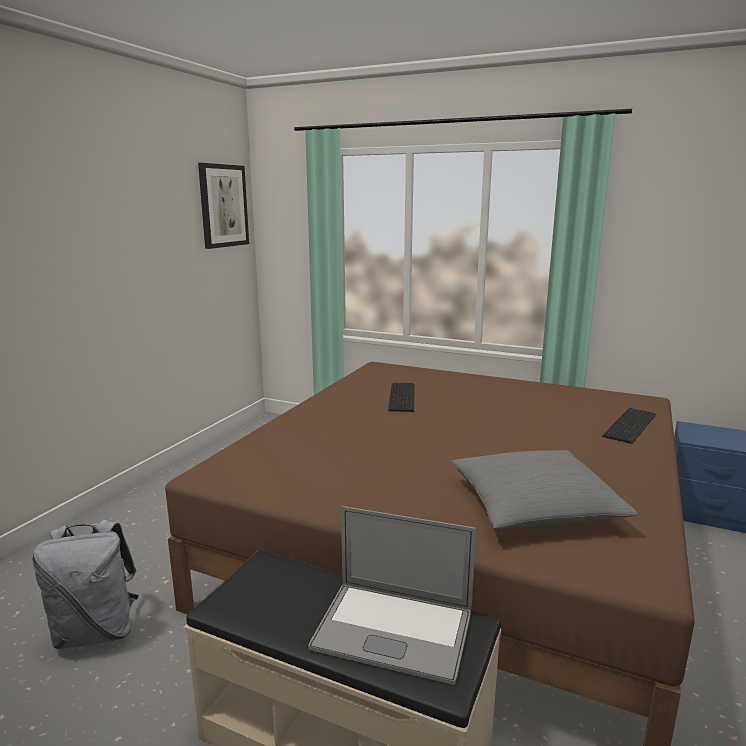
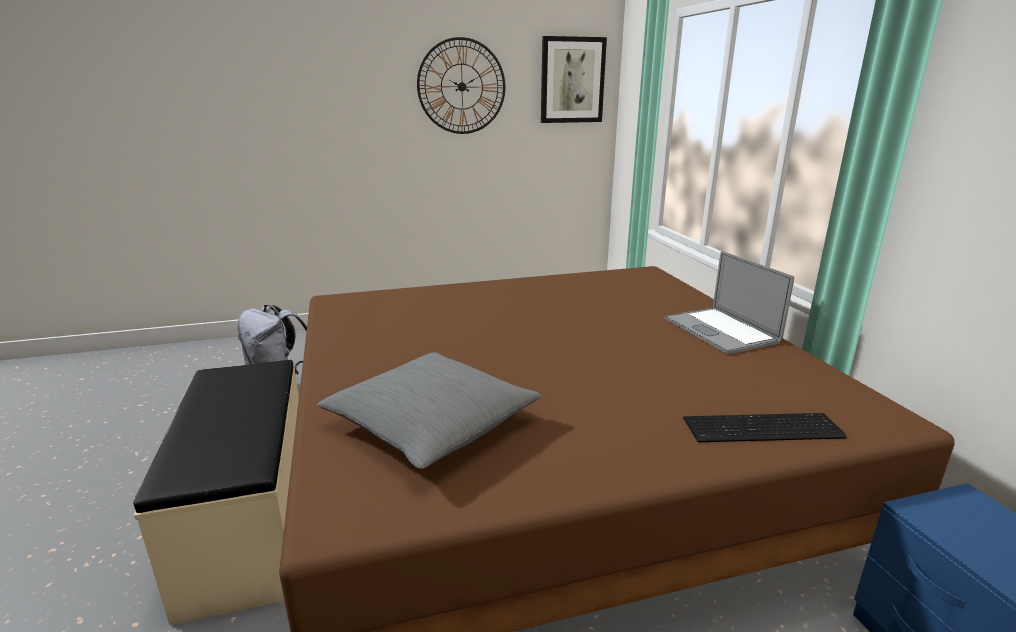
camera: 50 degrees right, 5 degrees up
laptop [308,506,476,685] -> laptop moved to [665,251,794,354]
keyboard [388,383,415,412] -> none
none -> wall clock [417,37,505,134]

